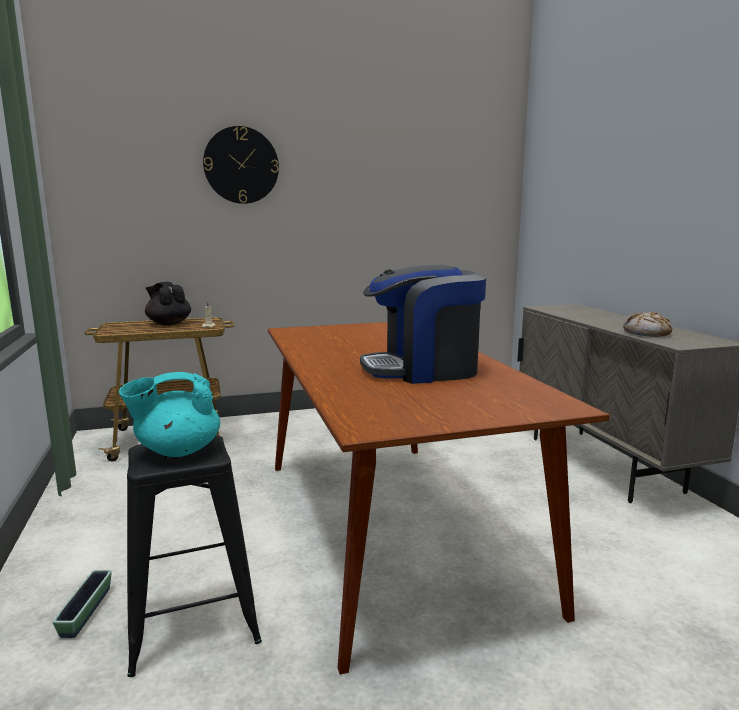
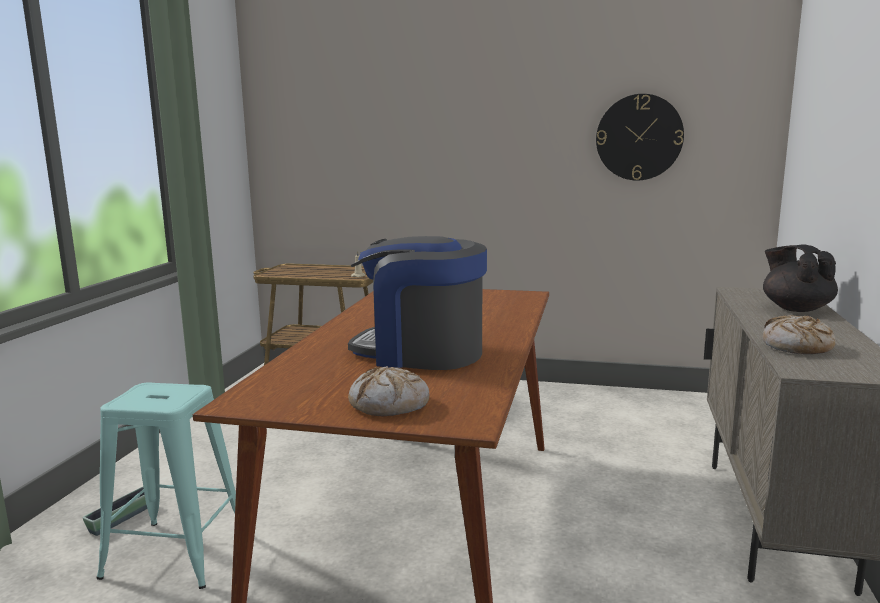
camera: 30 degrees right, 0 degrees up
turquoise teapot [119,372,220,457] -> none
black stool [127,435,262,677] -> turquoise stool [96,382,236,589]
black teapot [145,282,191,326] -> black teapot moved to [763,245,838,312]
wall clock [203,126,279,204] -> wall clock moved to [596,94,684,181]
none -> bread [348,366,429,416]

